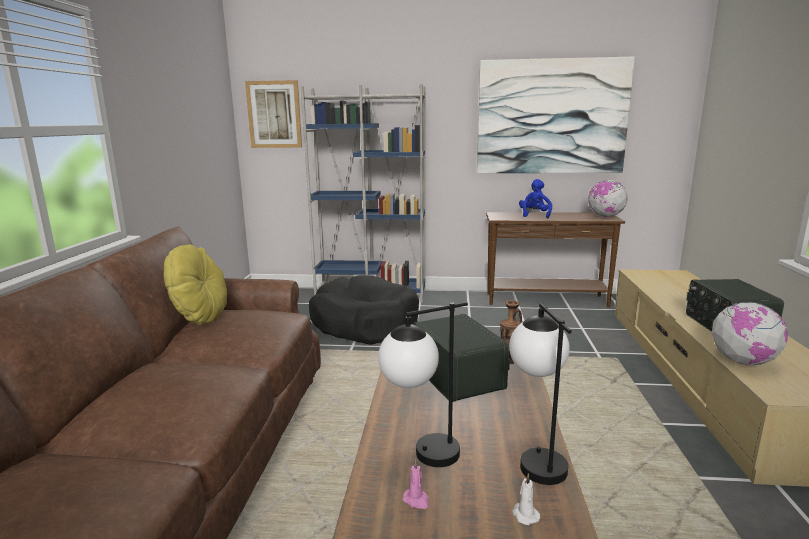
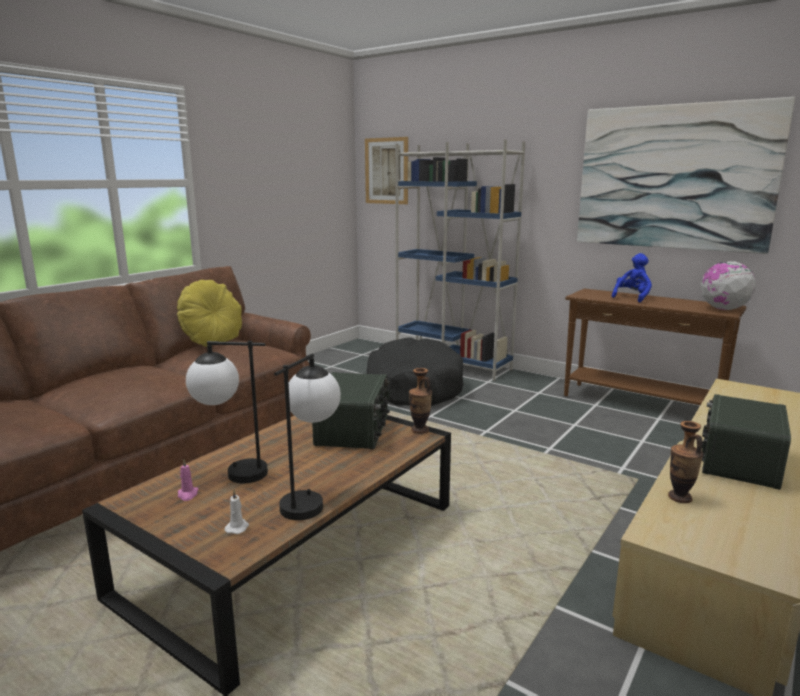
camera: 30 degrees right, 0 degrees up
globe [712,302,788,366] -> vase [668,421,703,503]

